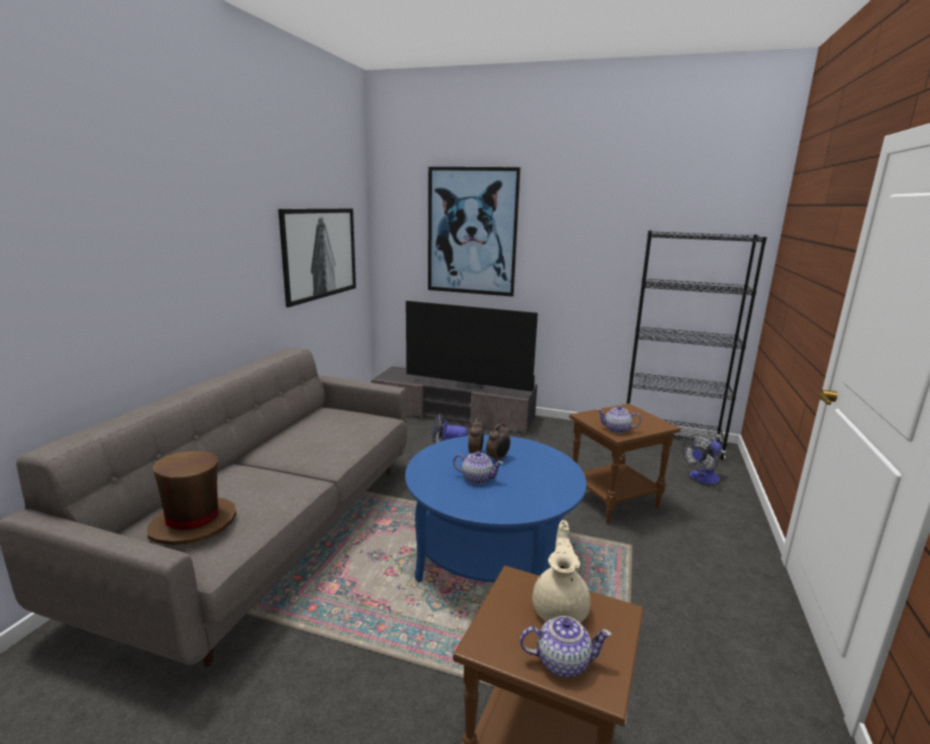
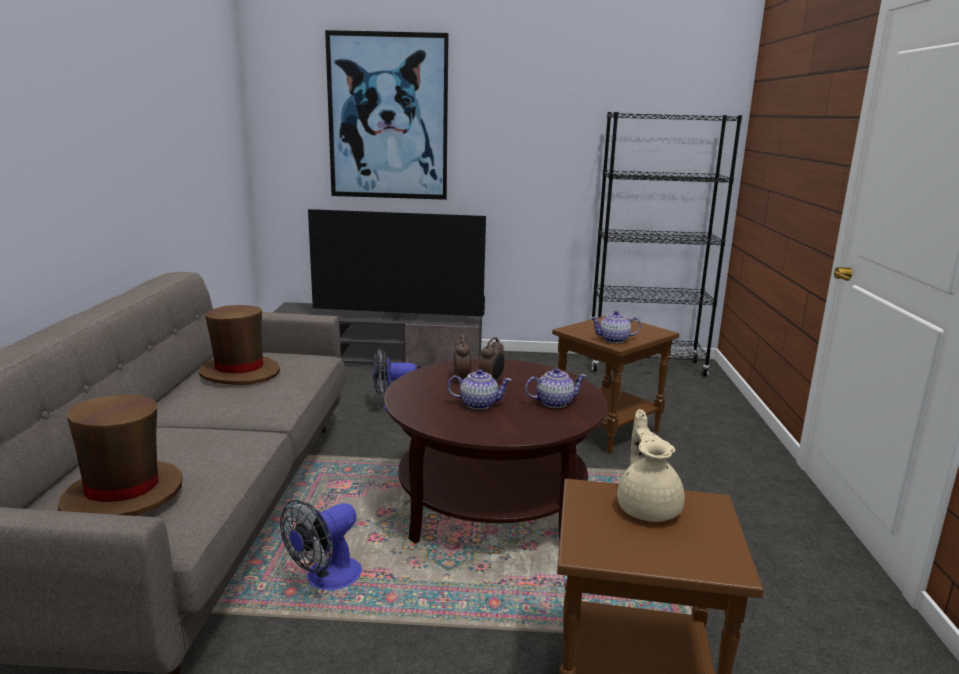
camera: 15 degrees left, 0 degrees up
picture [278,208,356,307] -> none
blue coffee table [405,435,586,582] -> brown coffee table [384,359,607,544]
teapot [520,616,612,677] -> teapot moved to [525,368,586,408]
fan [683,434,721,484] -> fan moved to [280,500,362,590]
none -> brown hat [199,305,280,385]

